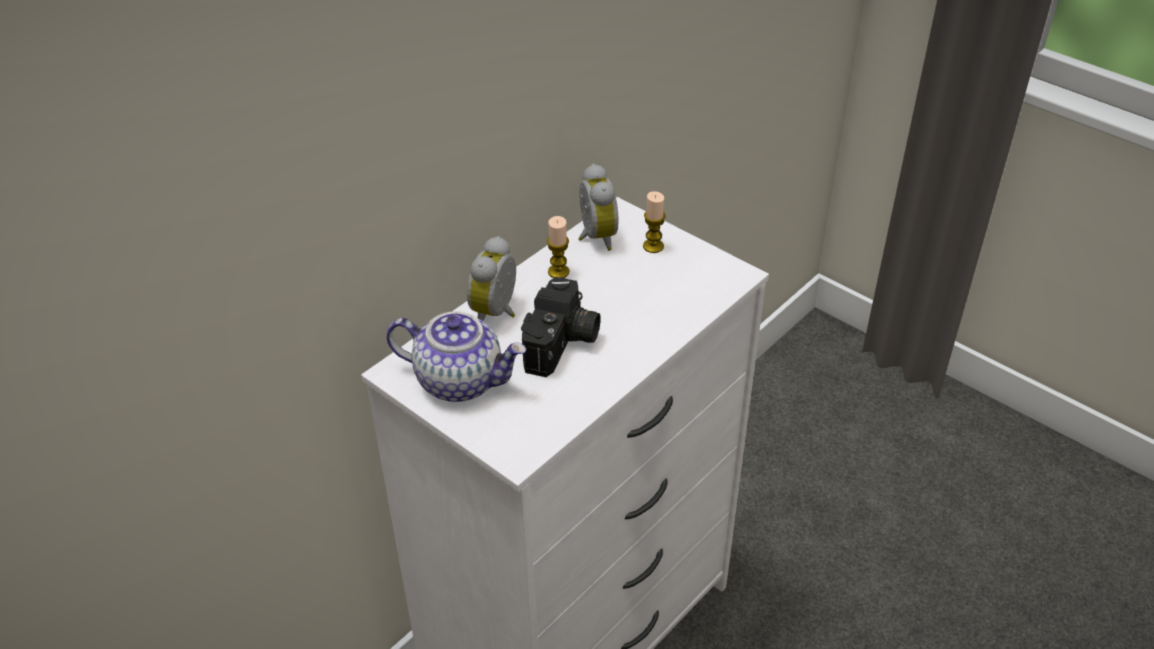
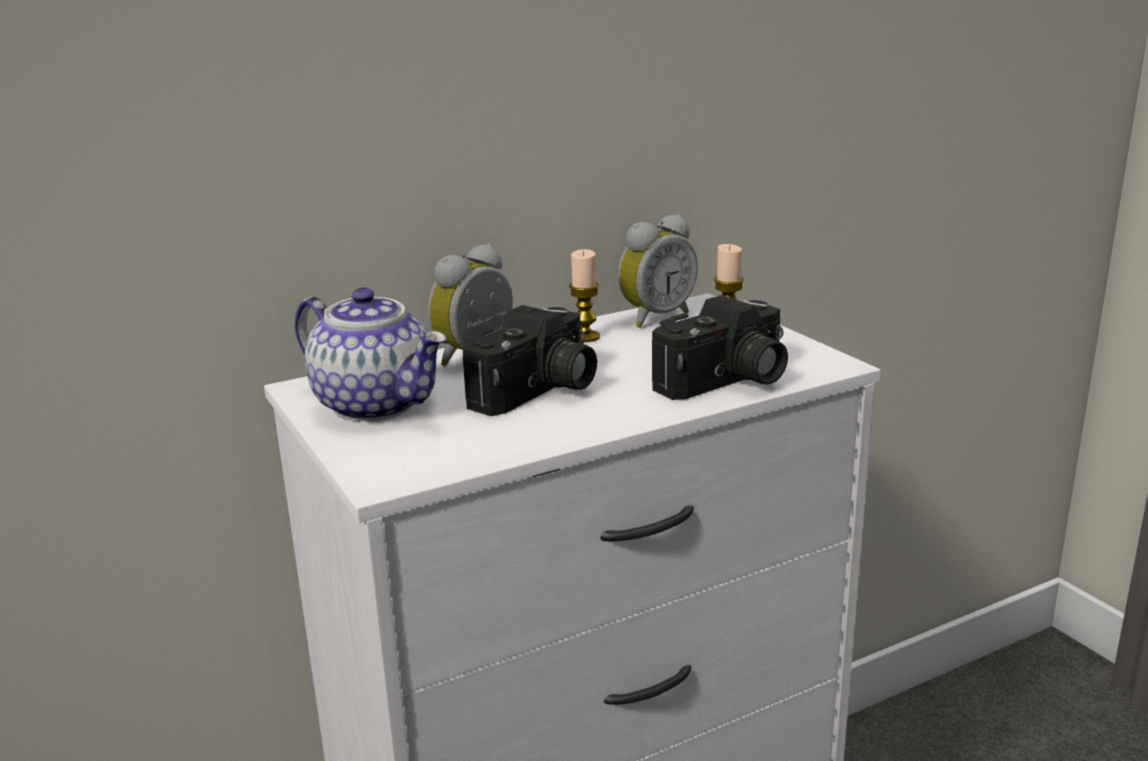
camera: 20 degrees right, 20 degrees down
alarm clock [578,163,618,251] -> alarm clock turned 45 degrees clockwise [618,214,698,328]
none -> camera [652,295,788,400]

